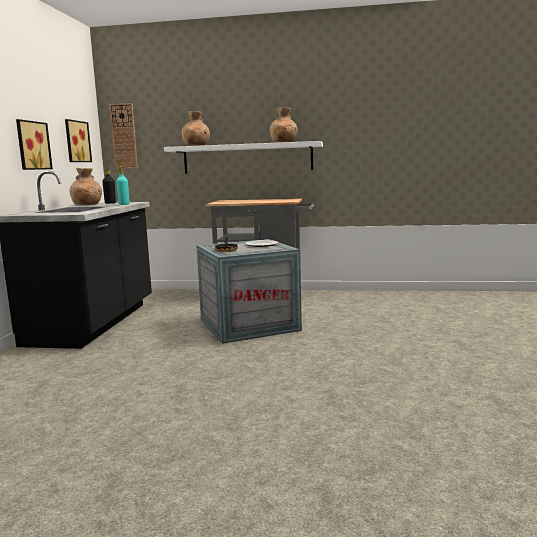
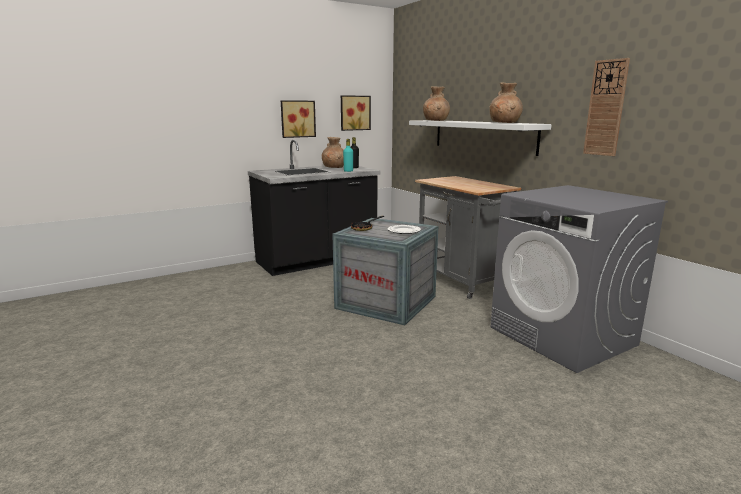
camera: 50 degrees right, 5 degrees up
wall clock [109,103,138,169] -> wall clock moved to [583,58,630,156]
none -> grey washing machine [490,185,668,373]

